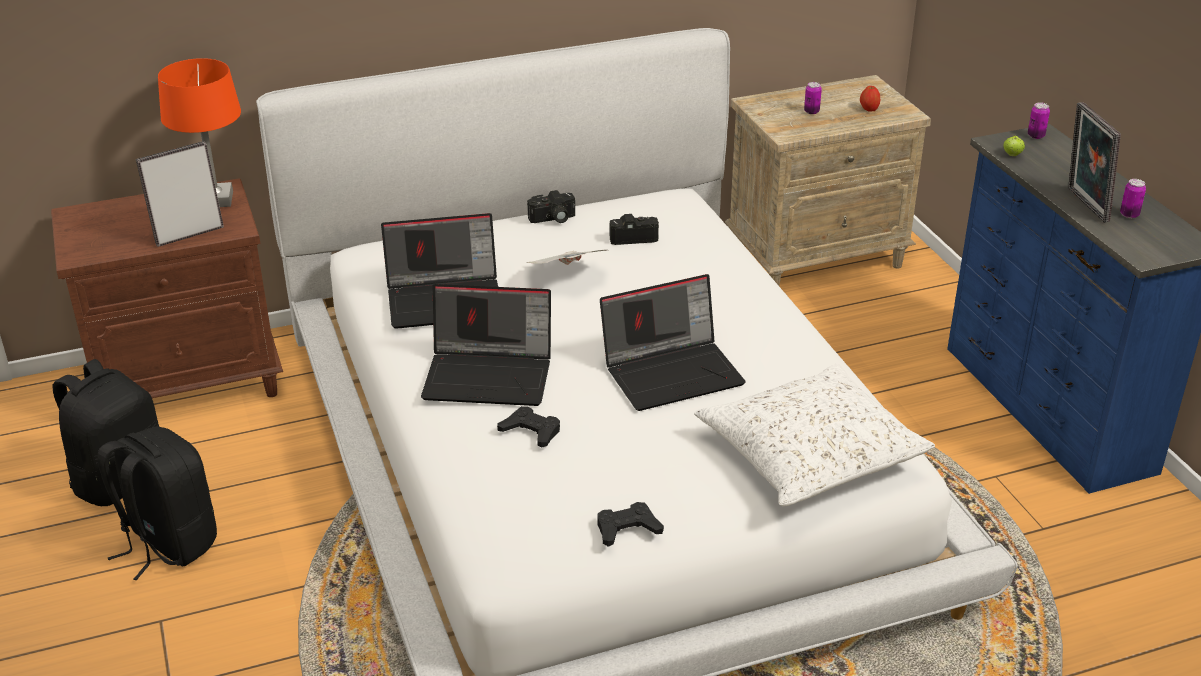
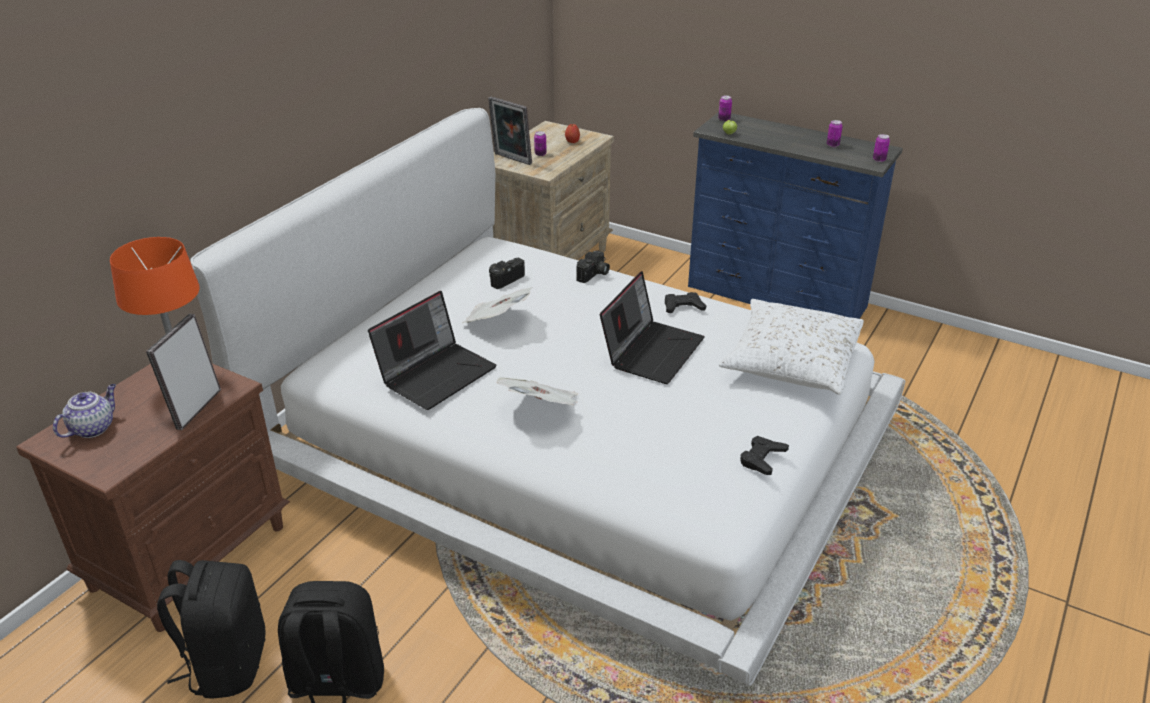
camera: 40 degrees left, 0 degrees up
laptop [421,284,551,406] -> newspaper [497,377,578,406]
black game controller [497,406,560,448] -> black game controller moved to [665,292,706,313]
camera [527,190,575,223] -> camera moved to [576,250,610,283]
picture frame [1068,102,1121,223] -> picture frame moved to [488,97,532,165]
none -> teapot [53,384,116,438]
none -> can [873,134,890,162]

